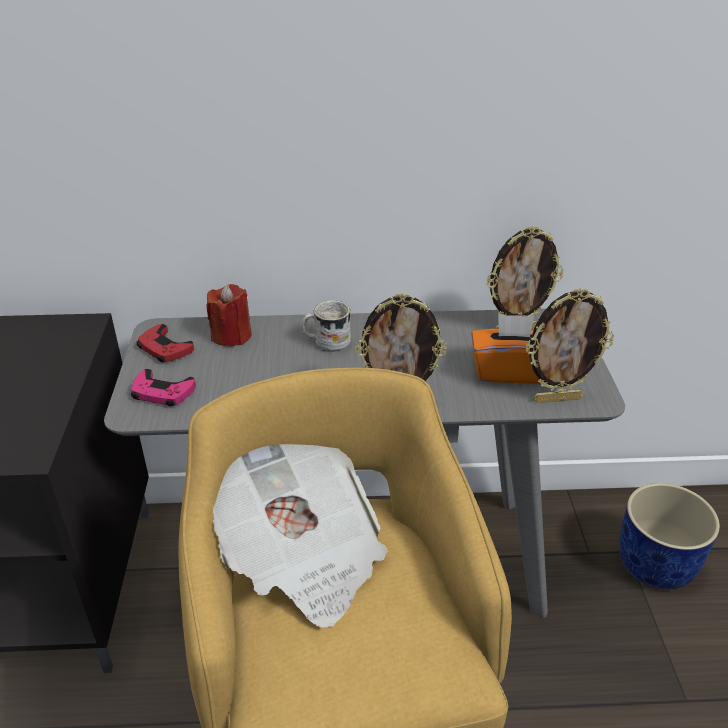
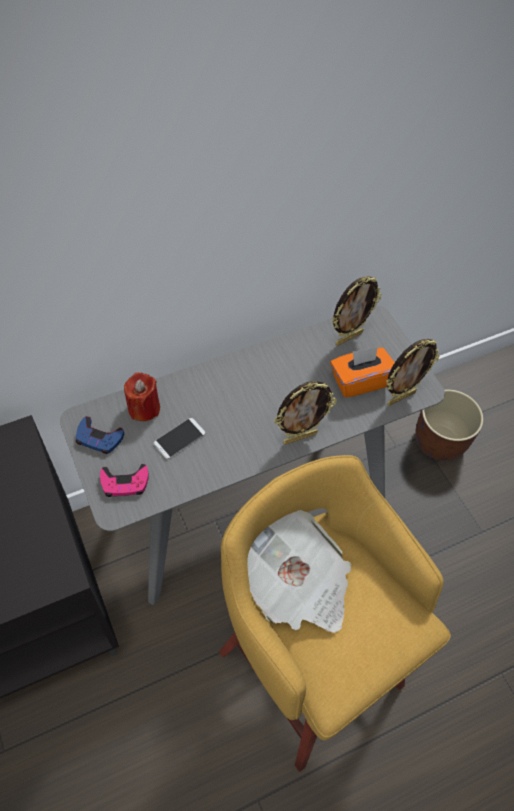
camera: 25 degrees left, 20 degrees up
red game controller [137,324,194,363] -> blue game controller [76,416,124,454]
white mug [302,301,351,352] -> none
blue planter [619,483,720,590] -> brown planter [415,389,484,461]
none -> phone [154,418,205,459]

